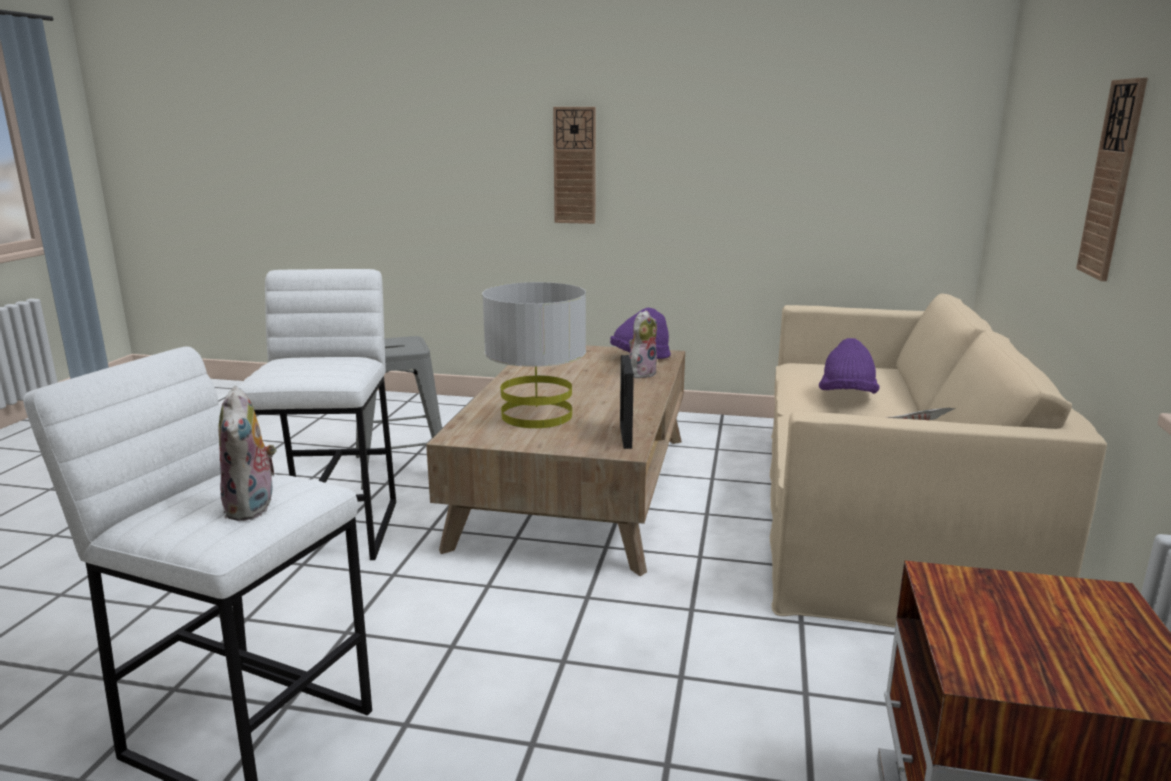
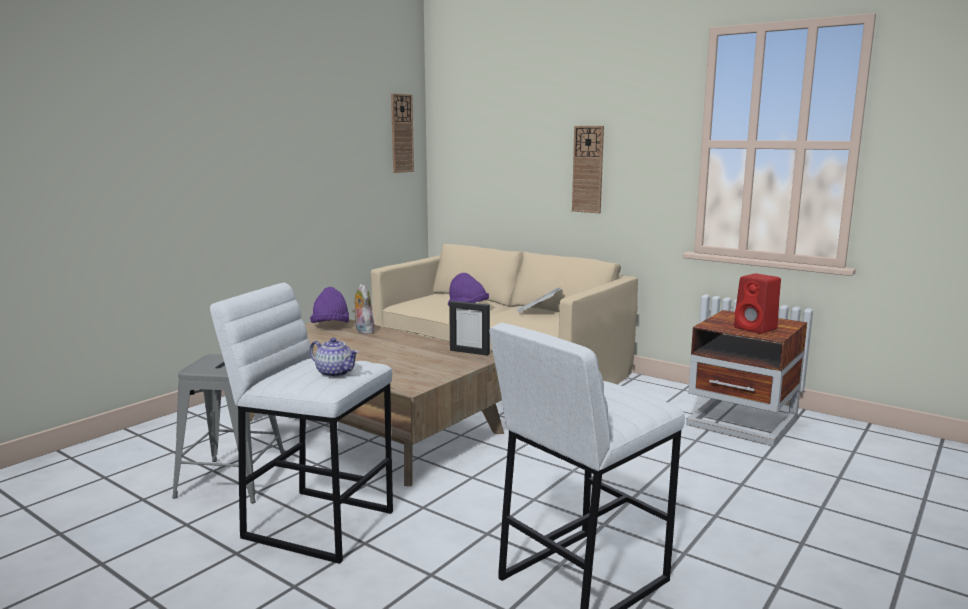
camera: 65 degrees left, 5 degrees down
plush toy [218,386,277,521] -> none
grey table lamp [482,282,586,428] -> none
wall clock [553,107,596,224] -> wall clock moved to [391,93,414,173]
none -> teapot [309,338,359,377]
none -> red speaker [734,273,781,334]

